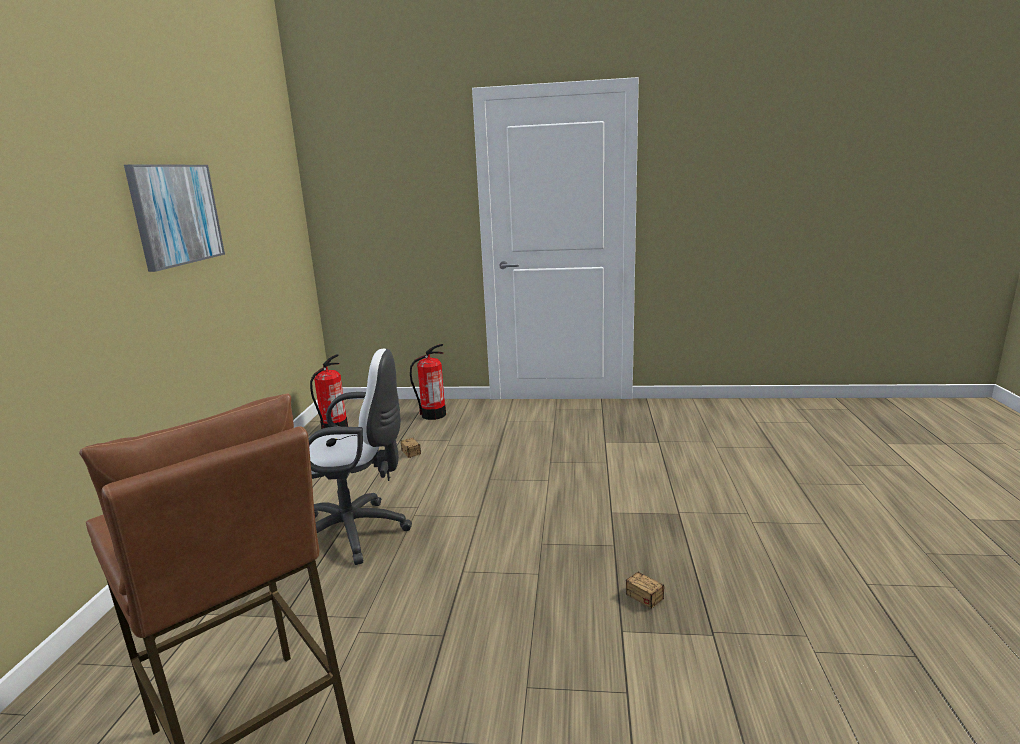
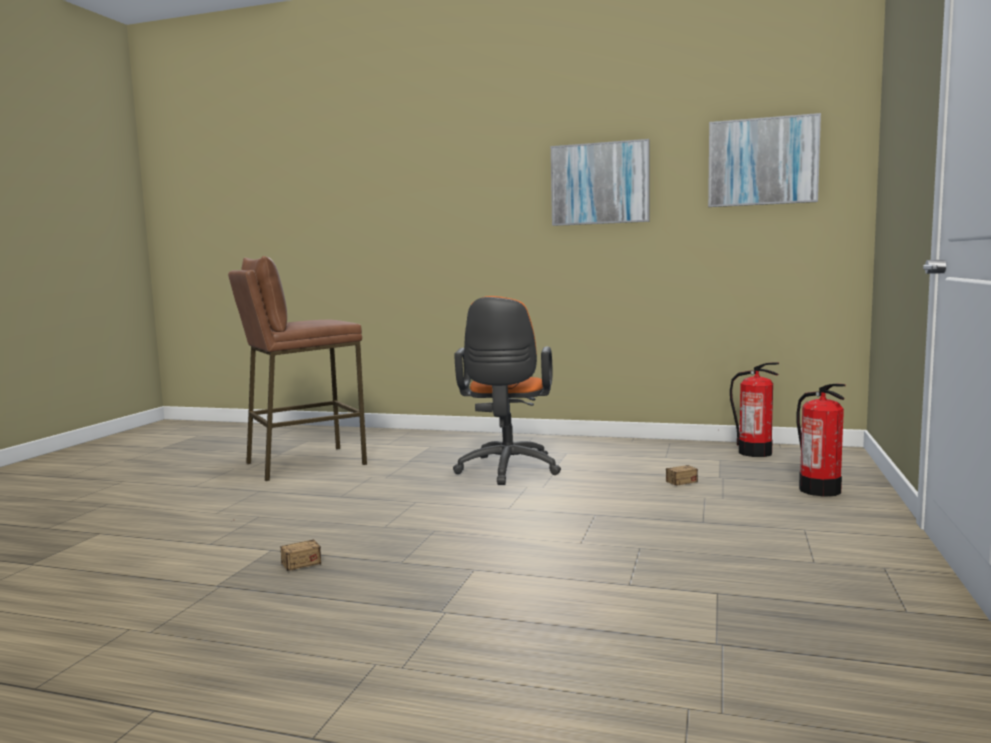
camera: 100 degrees right, 10 degrees down
white office chair [309,349,412,565] -> orange office chair [453,296,561,485]
none -> picture [708,113,821,207]

